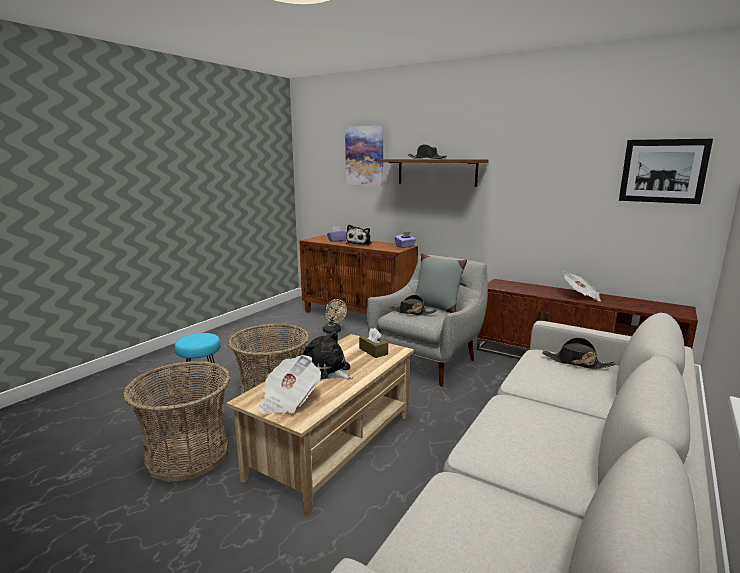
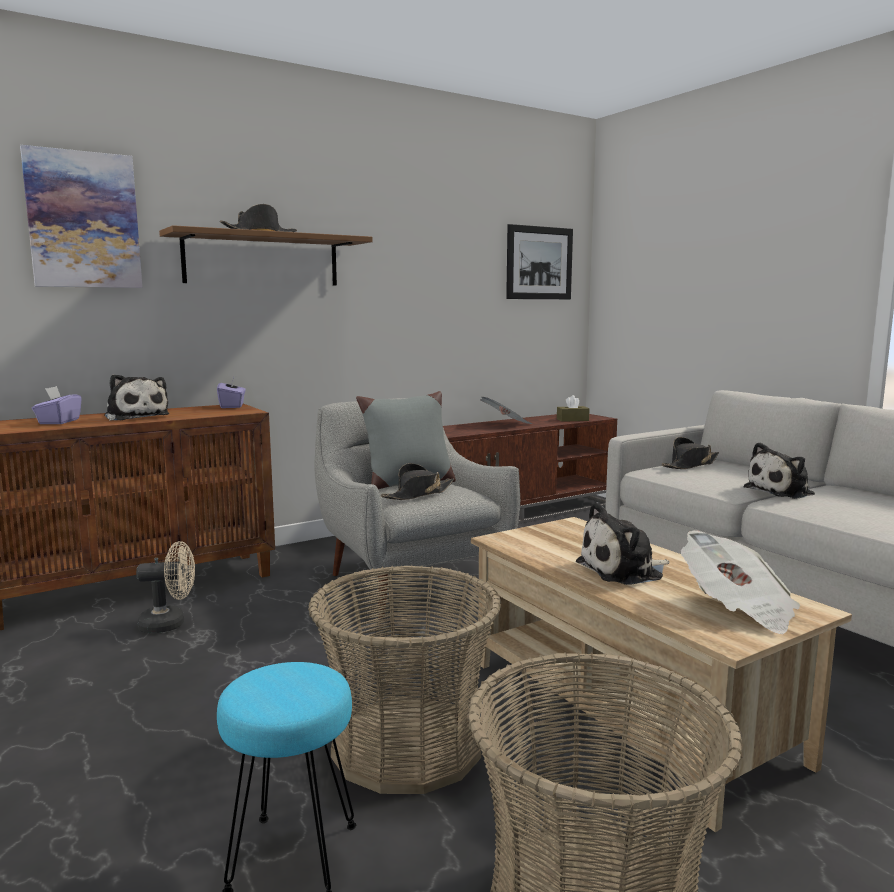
camera: 65 degrees left, 5 degrees down
brown tissue box [359,328,388,358] -> brown tissue box moved to [557,395,589,422]
none -> plush toy [744,442,815,499]

